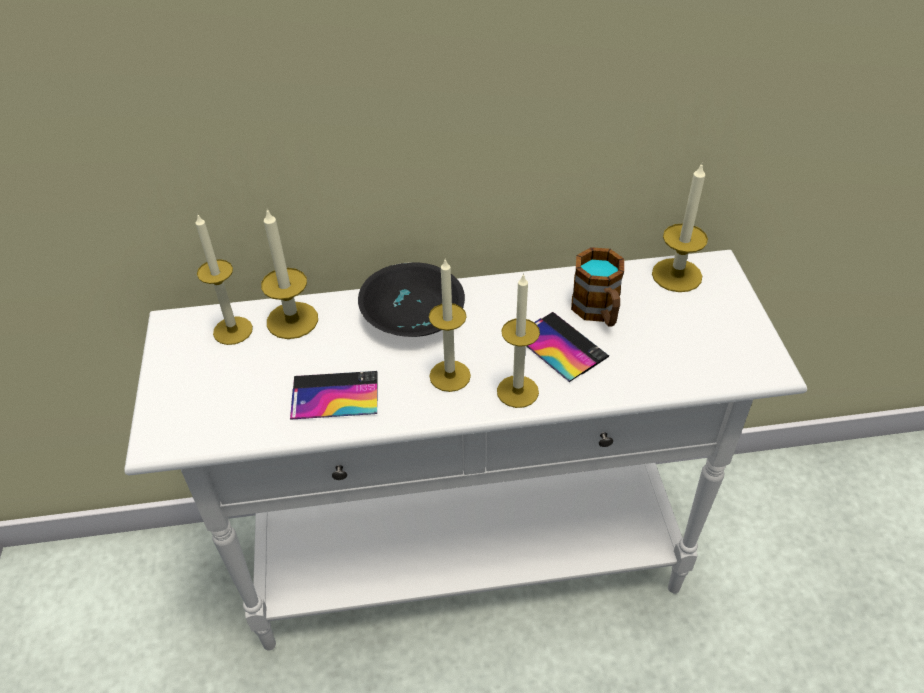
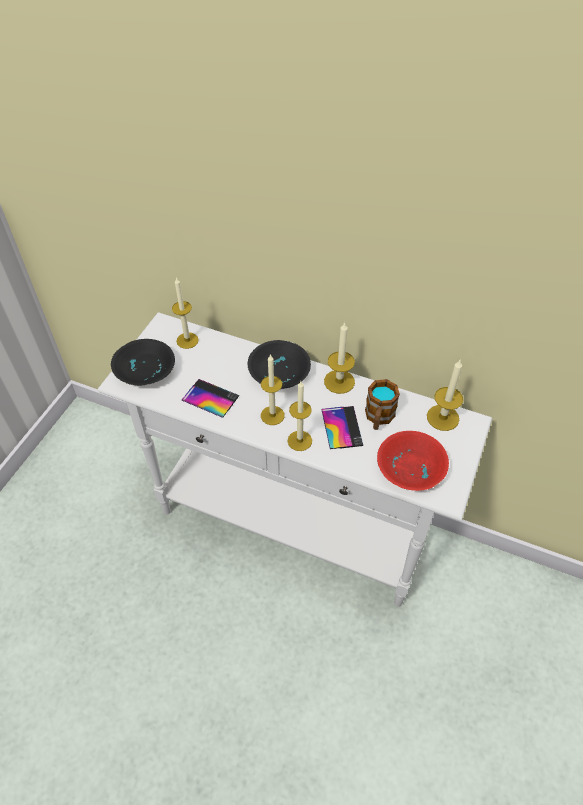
camera: 30 degrees right, 5 degrees up
candle [261,209,318,339] -> candle moved to [324,322,355,394]
none -> black bowl [111,339,175,385]
none -> red bowl [377,431,449,491]

